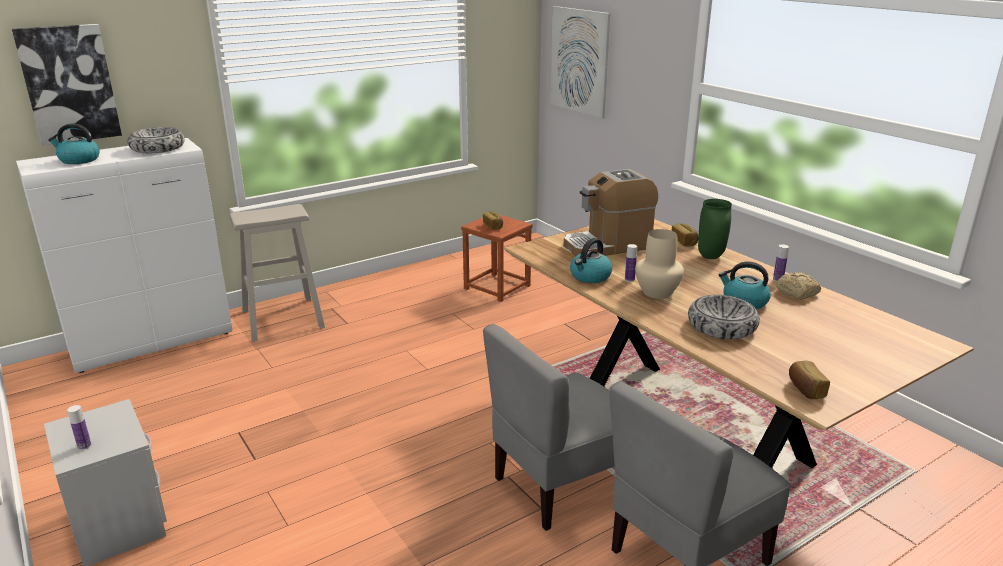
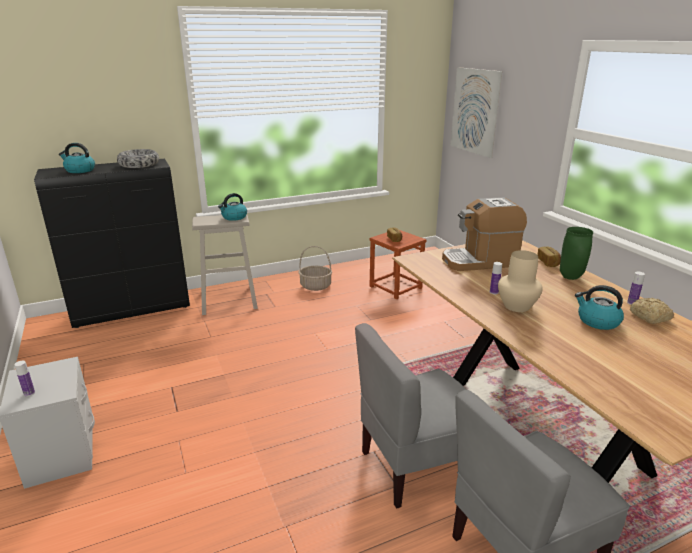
camera: 10 degrees right, 0 degrees up
picture [12,24,122,146] -> none
white cabinet [16,138,232,373] -> black cabinet [34,159,190,328]
kettle [570,238,613,283] -> kettle moved to [218,193,247,221]
bowl [688,295,760,339] -> none
bread [789,360,830,399] -> none
none -> basket [299,246,332,291]

